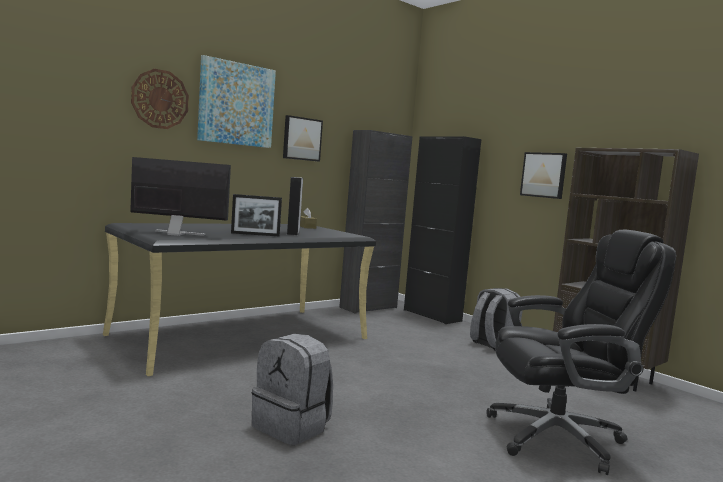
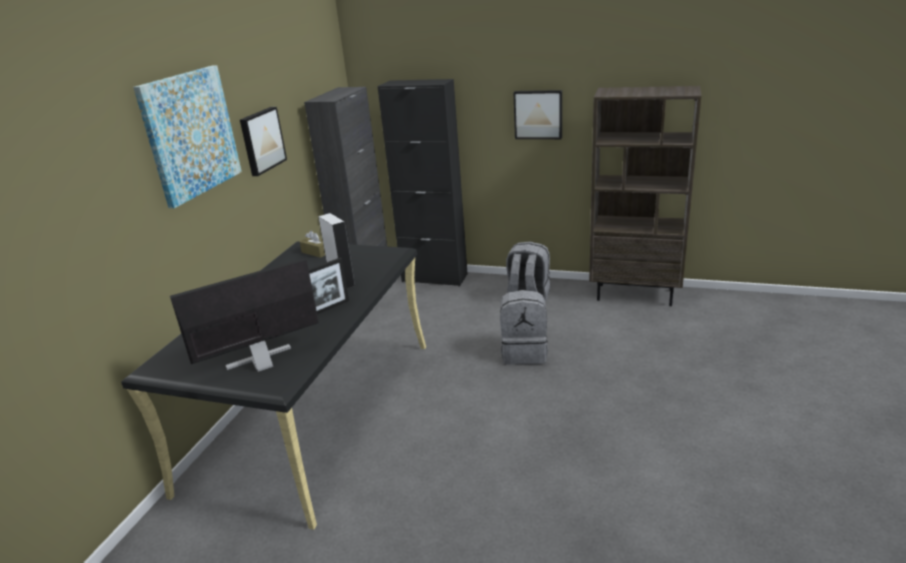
camera: 30 degrees left, 20 degrees up
wall clock [131,69,189,129] -> none
grey backpack [252,334,333,445] -> grey backpack moved to [500,290,548,364]
black office chair [486,230,676,475] -> none

